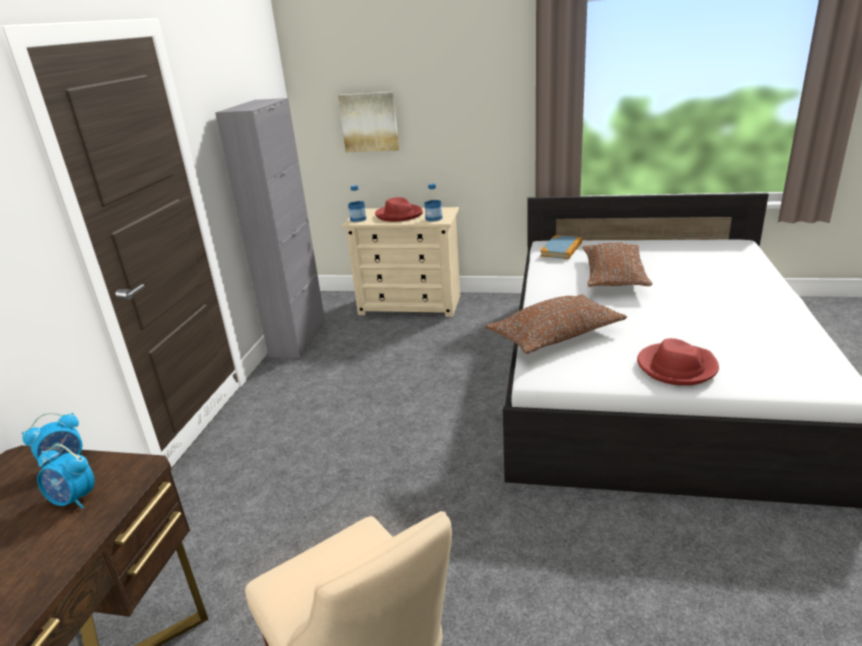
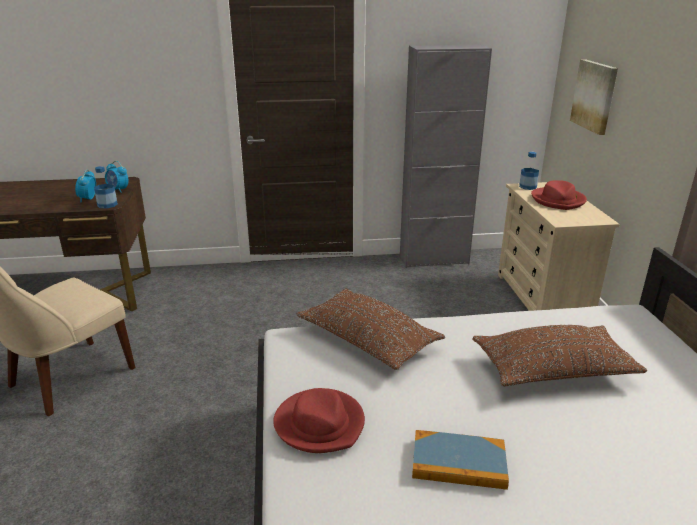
camera: 70 degrees right, 0 degrees up
bottle [424,184,442,221] -> bottle moved to [94,166,118,209]
book [540,235,582,259] -> book moved to [412,430,509,490]

